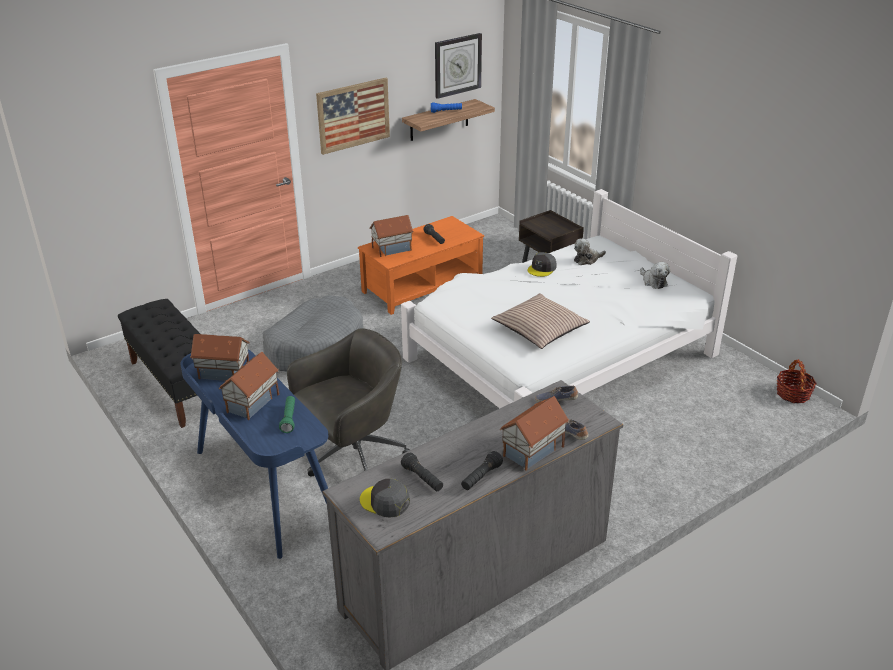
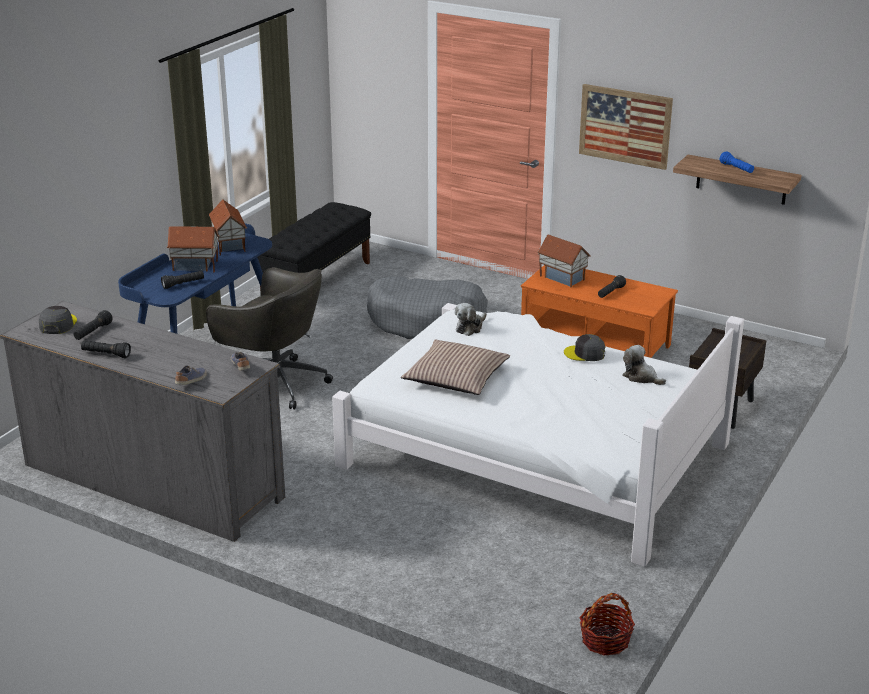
camera: 65 degrees right, 5 degrees down
green flashlight [279,396,295,433] -> black flashlight [161,271,204,289]
wall clock [435,33,482,99] -> none
toy house [500,396,569,471] -> none
plush toy [640,262,670,289] -> plush toy moved to [455,303,487,336]

